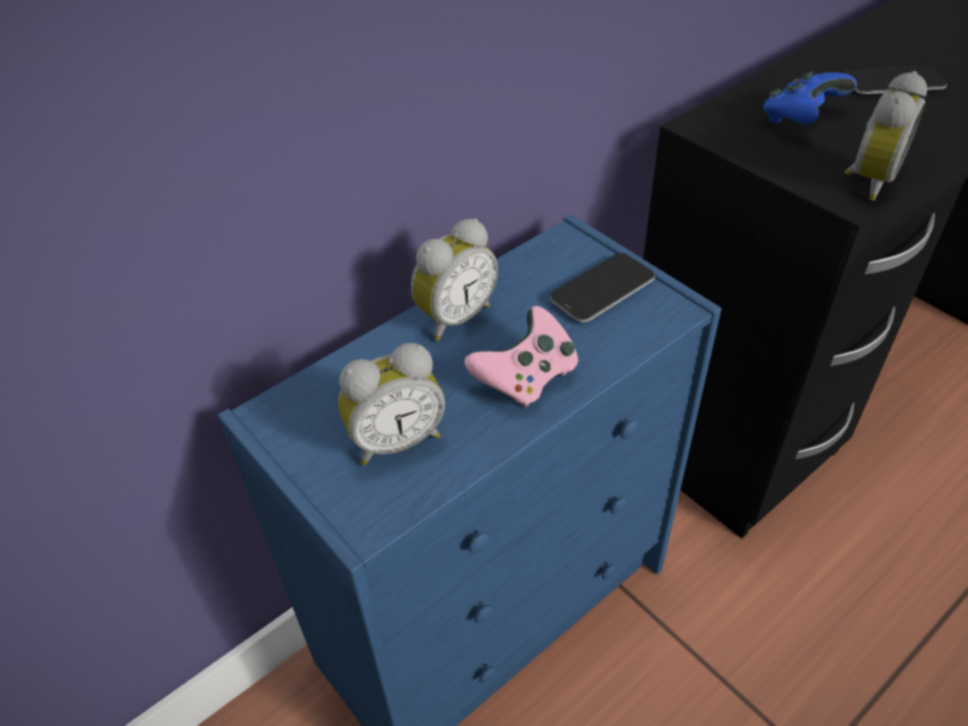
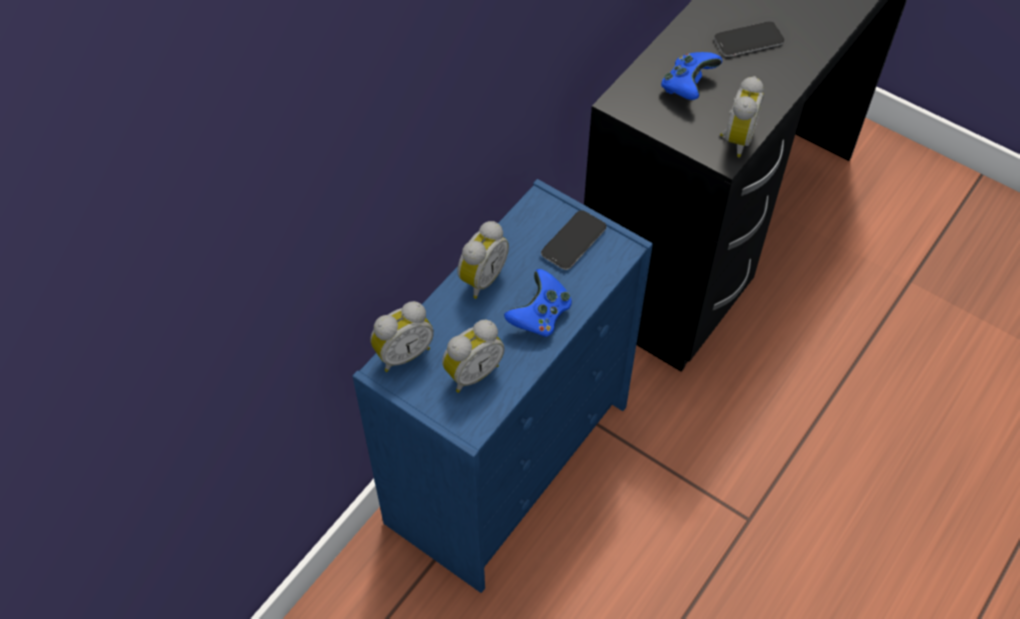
camera: 15 degrees left, 10 degrees up
pink game controller [464,306,578,407] -> blue game controller [504,269,572,337]
none -> alarm clock [370,301,434,372]

